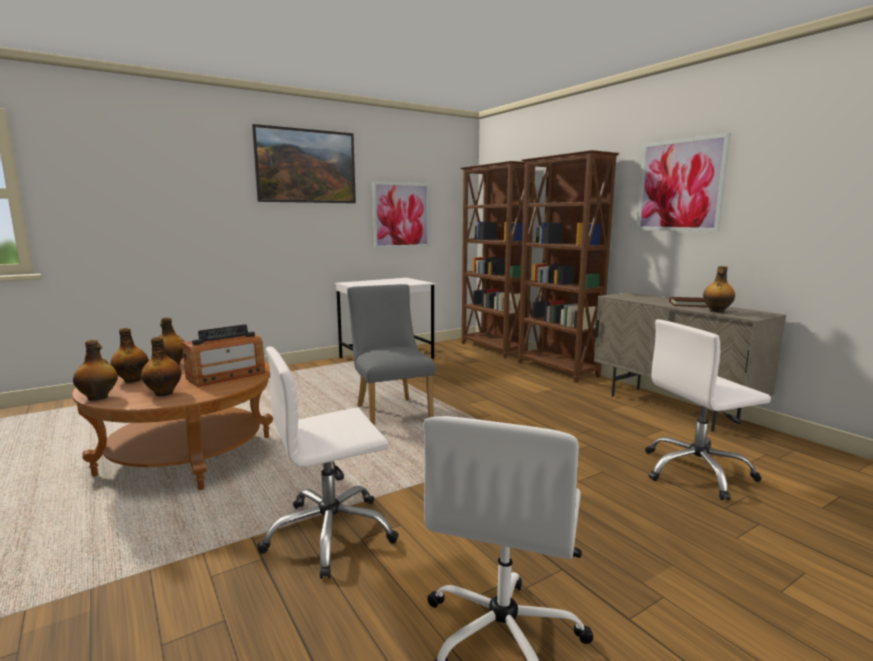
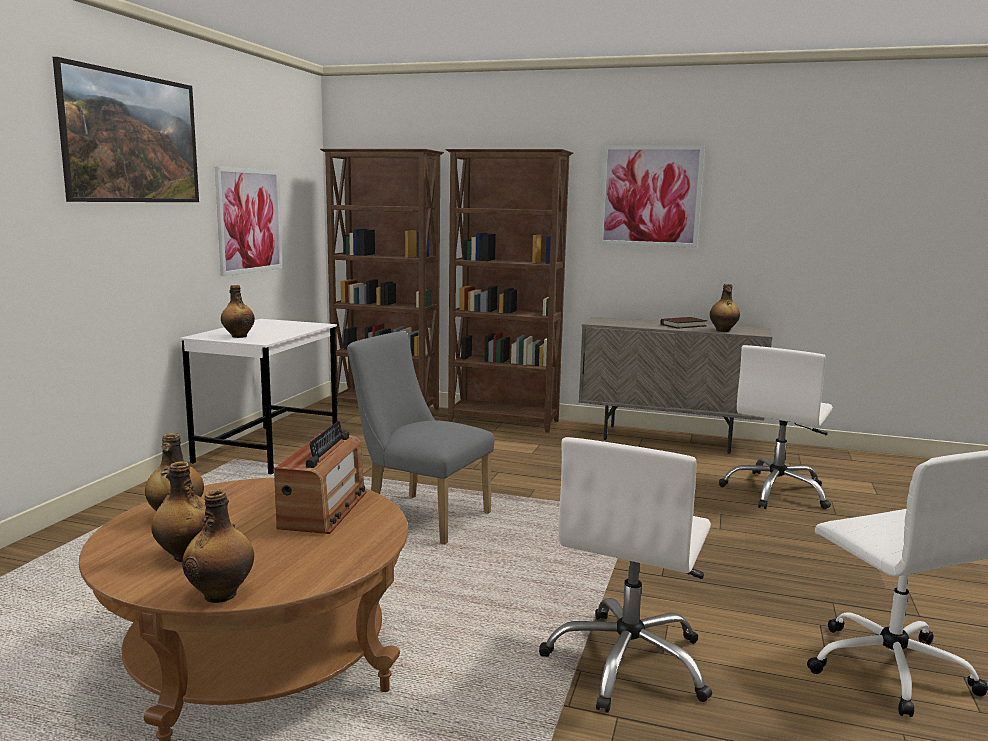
camera: 40 degrees left, 0 degrees up
bottle [141,337,181,396] -> bottle moved to [221,285,255,338]

